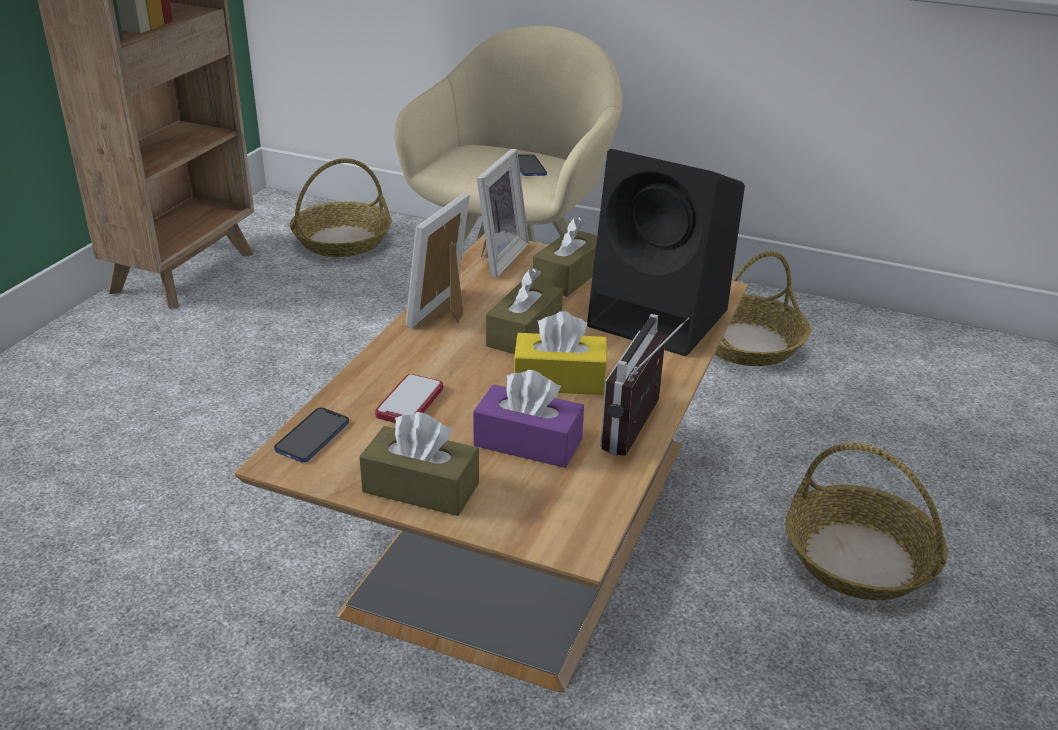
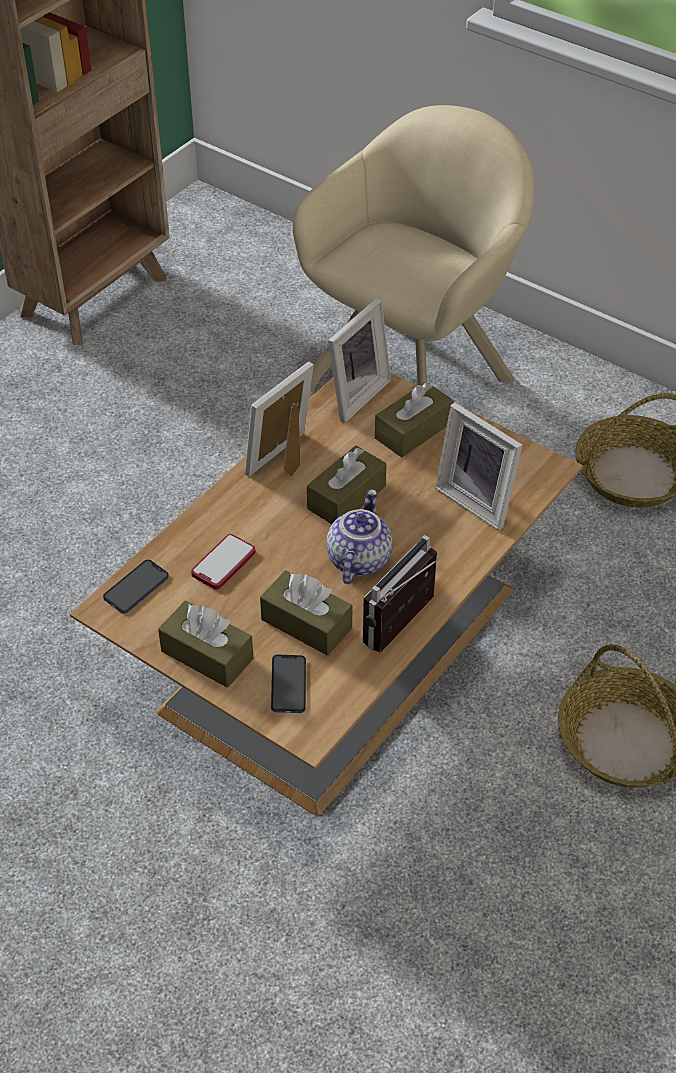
camera: 15 degrees right, 15 degrees up
basket [290,158,392,257] -> none
purple tissue box [473,370,584,468] -> brown tissue box [260,570,352,655]
yellow tissue box [513,311,607,395] -> teapot [327,489,392,584]
phone [518,154,547,176] -> phone moved to [271,655,306,713]
black speaker [587,149,745,356] -> picture frame [435,402,522,530]

